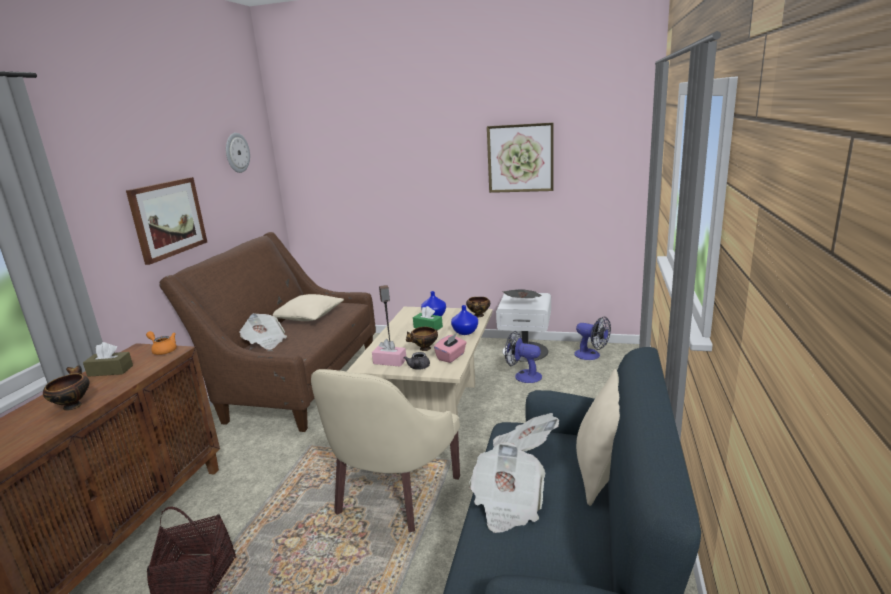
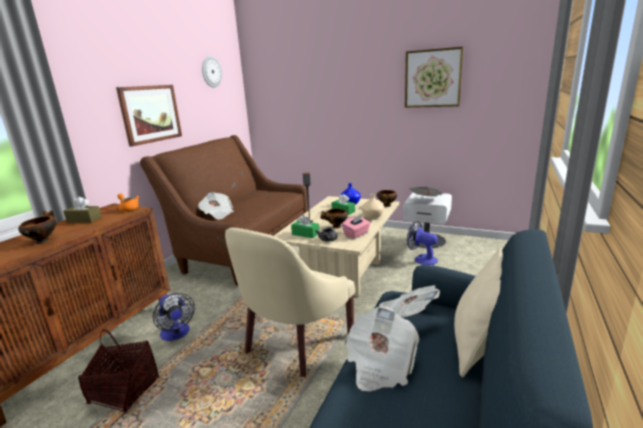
camera: 10 degrees right, 0 degrees up
beige pillow [273,294,344,321] -> none
pink tissue box [372,339,406,367] -> green tissue box [291,215,319,238]
blue vase [451,305,478,335] -> beige vase [361,194,384,219]
fan [574,316,611,360] -> fan moved to [153,293,195,341]

